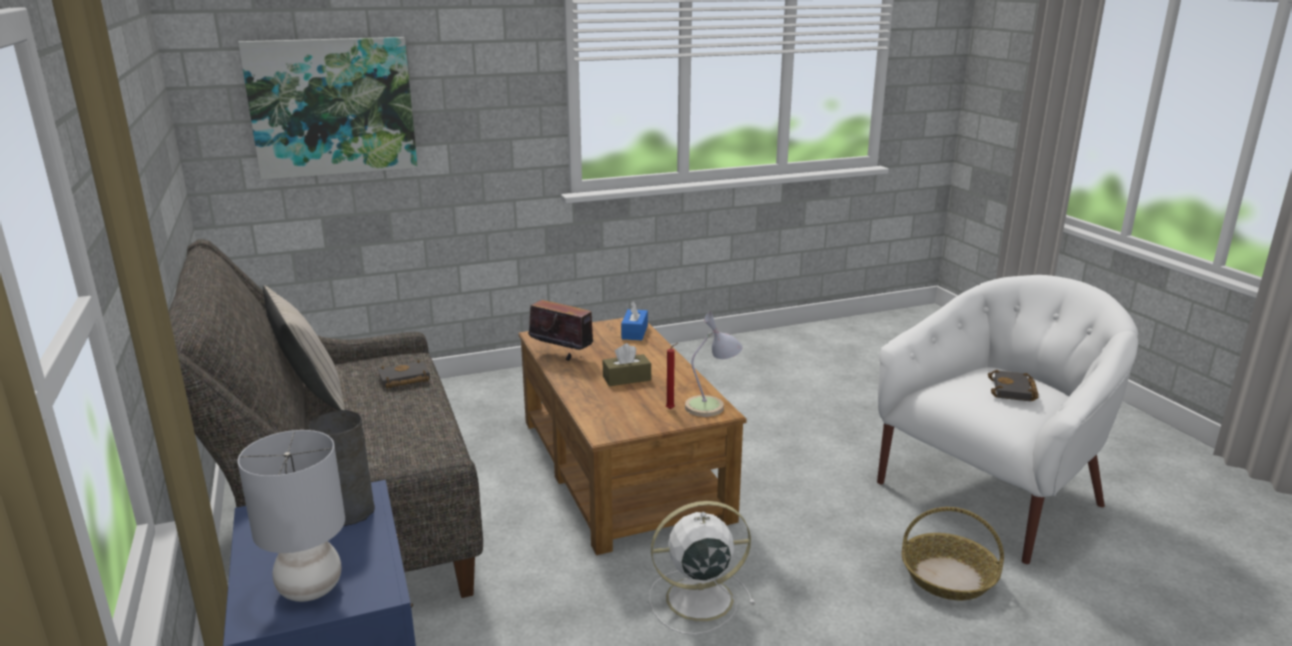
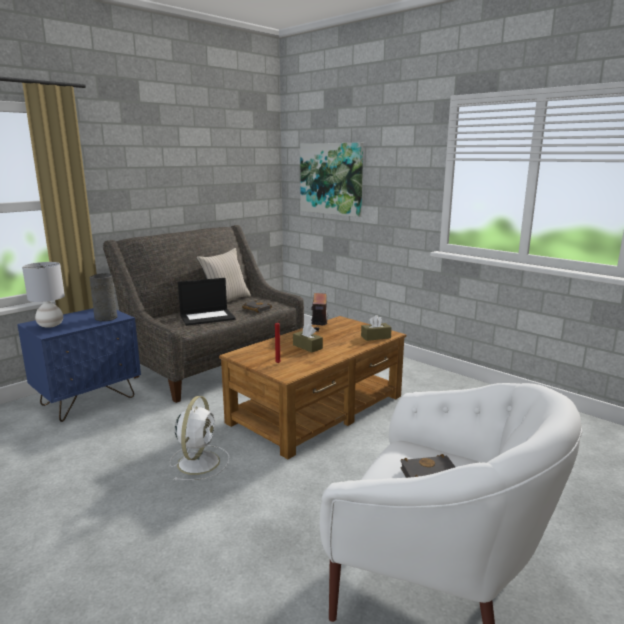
camera: 65 degrees right, 5 degrees down
blue tissue box [621,301,648,340] -> brown tissue box [361,315,392,341]
white fan [649,501,755,635] -> white fan turned 45 degrees clockwise [170,396,229,480]
table lamp [685,311,743,417] -> none
basket [901,507,1004,600] -> none
none -> laptop [178,278,236,326]

